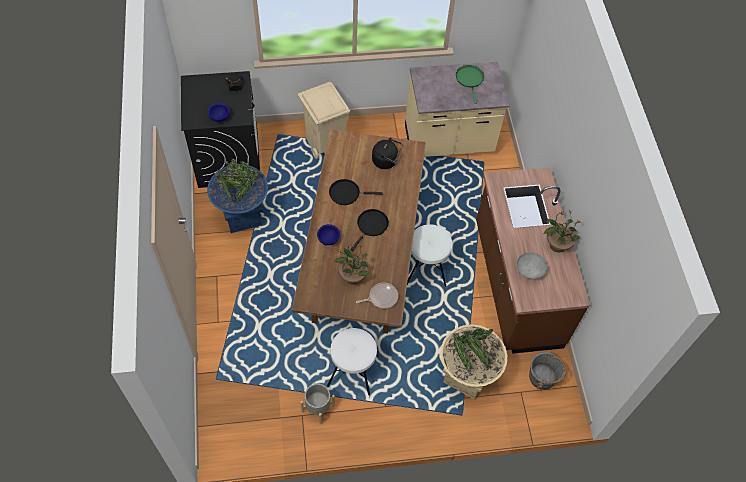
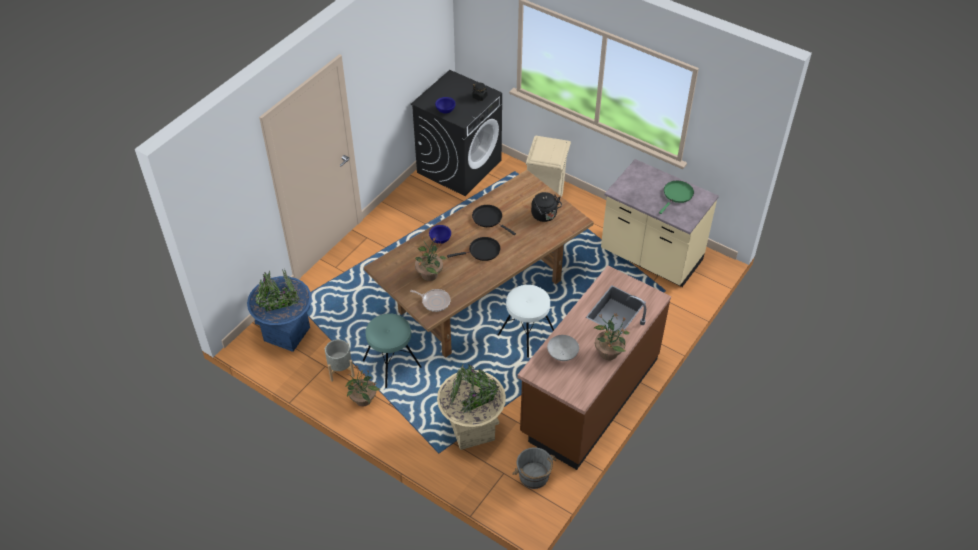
camera: 45 degrees right, 10 degrees down
blue planter [207,159,268,233] -> blue planter moved to [247,269,311,352]
white stool [327,328,378,395] -> turquoise stool [363,313,421,388]
none -> potted plant [345,366,380,407]

